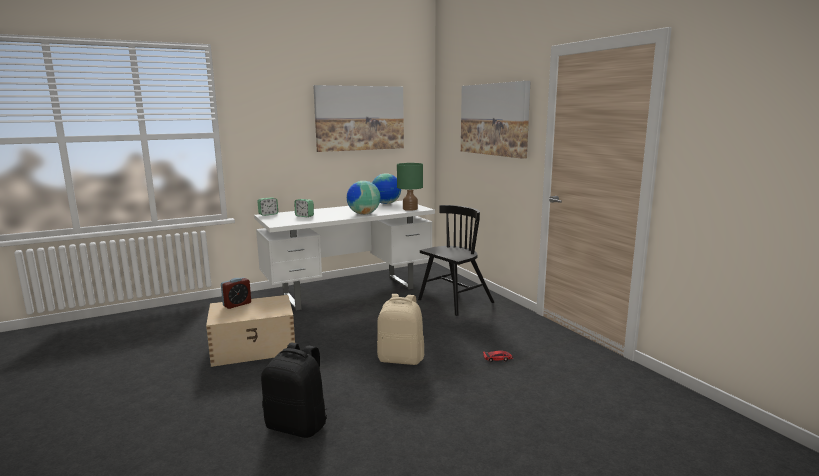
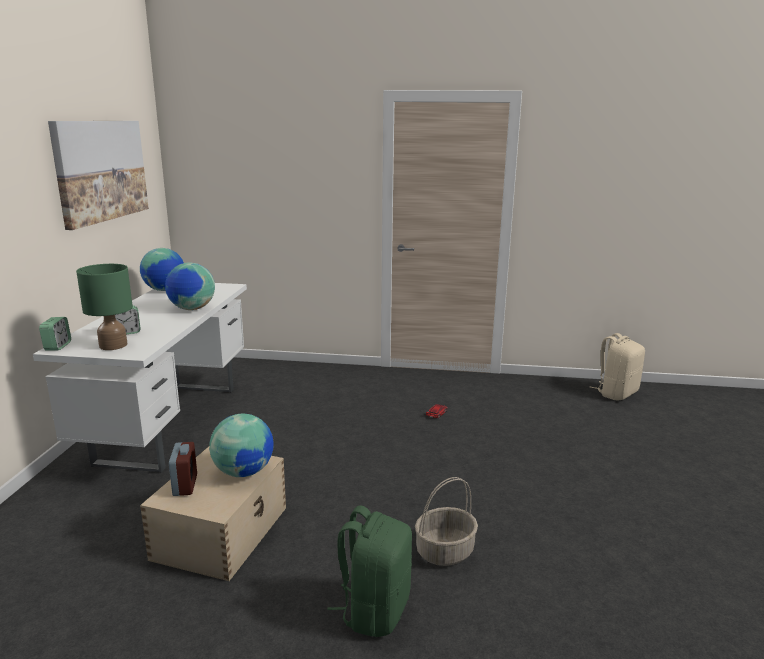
camera: 55 degrees left, 5 degrees up
black backpack [261,343,327,438] -> basket [415,477,478,566]
beige backpack [377,294,424,365] -> beige backpack moved to [590,333,645,401]
green table lamp [397,163,423,211] -> green table lamp moved to [76,264,133,350]
black chair [418,205,494,316] -> none
picture [461,81,531,159] -> none
none -> globe [209,414,274,477]
none -> green backpack [327,505,412,637]

